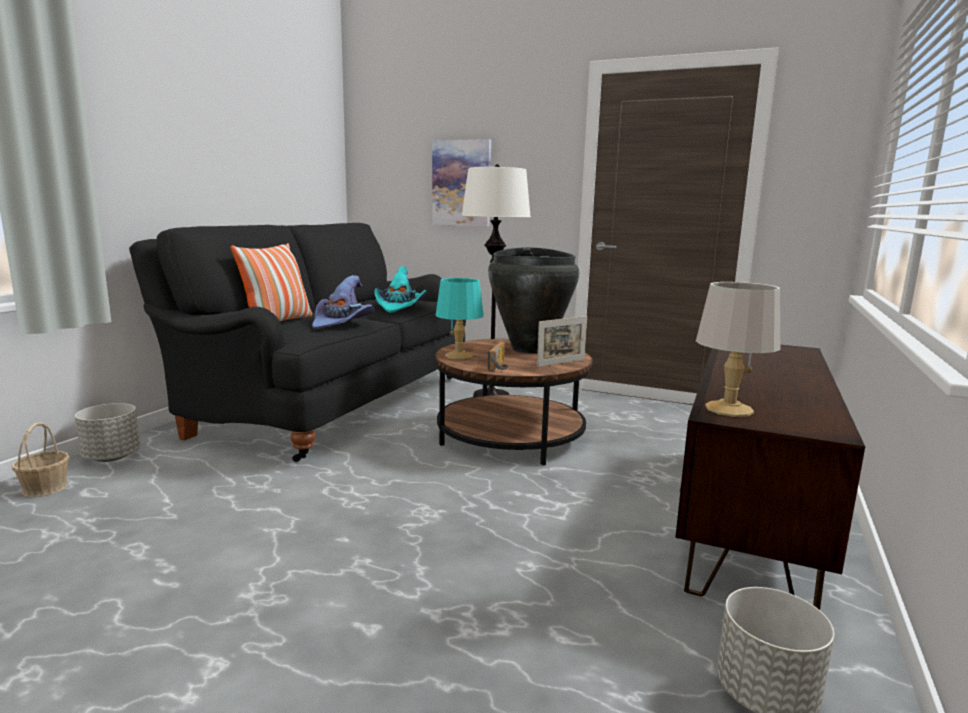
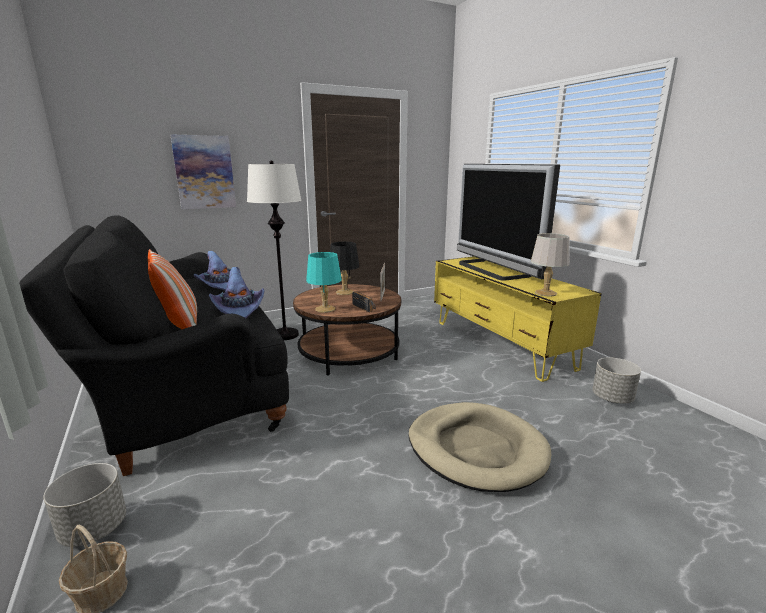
camera: 50 degrees left, 5 degrees up
turquoise hat [374,266,427,313] -> purple hat [194,251,241,290]
black vase [488,247,579,354] -> black table lamp [330,242,359,295]
brown tv stand [675,345,865,610] -> yellow tv stand [434,256,602,382]
none -> beige dog bed [409,402,551,492]
none -> television [457,164,560,280]

